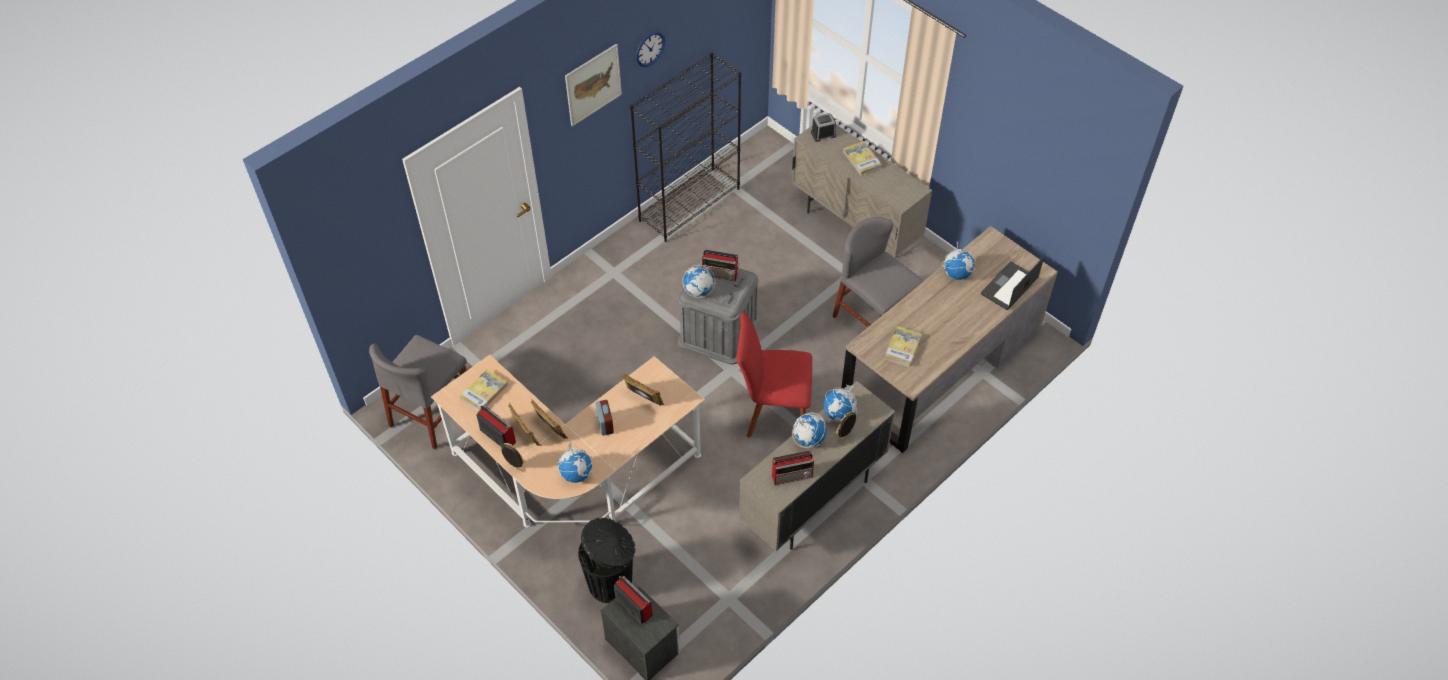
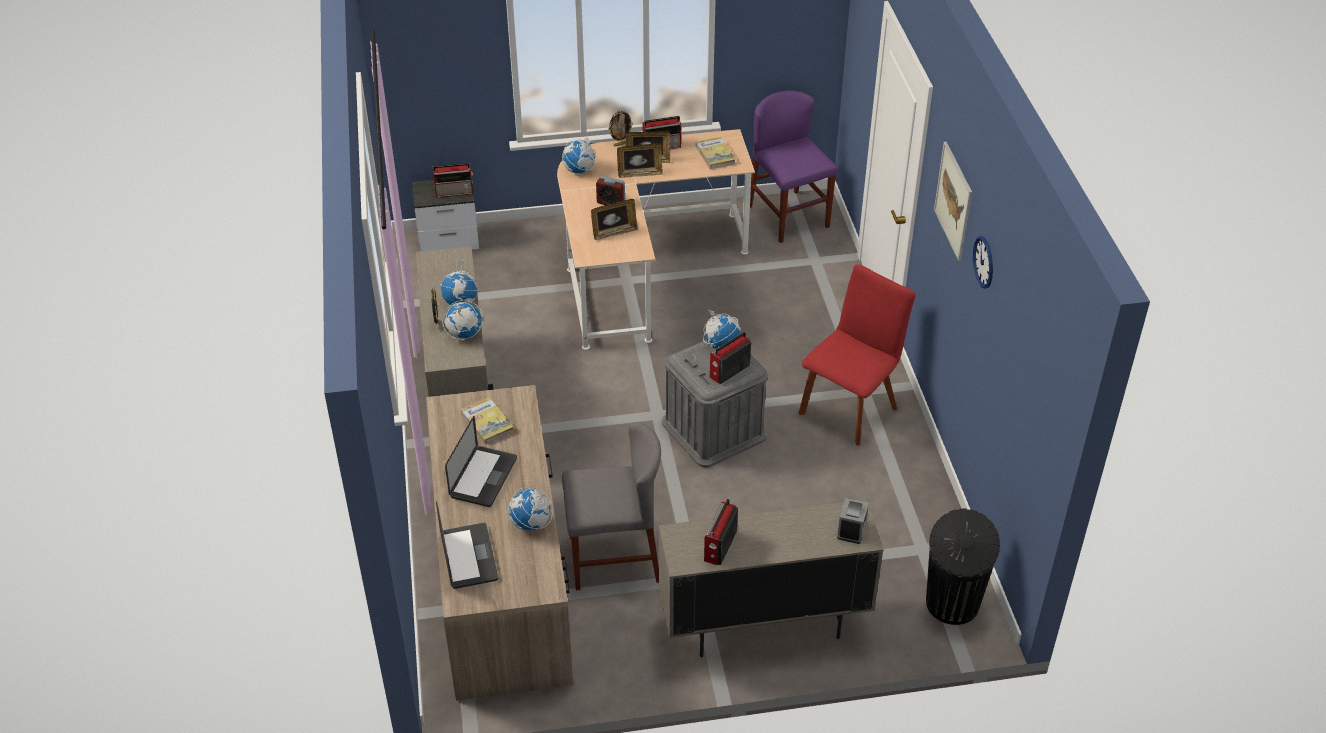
camera: 125 degrees right, 10 degrees down
grey chair [369,335,467,449] -> purple chair [750,91,837,243]
black trash can [578,518,635,603] -> black trash can moved to [926,509,1000,625]
black bookcase [630,53,741,242] -> none
red chair [737,312,812,438] -> red chair moved to [799,264,915,446]
radio [772,451,814,485] -> radio moved to [704,498,738,565]
book [843,141,882,175] -> none
none -> laptop [445,416,517,507]

